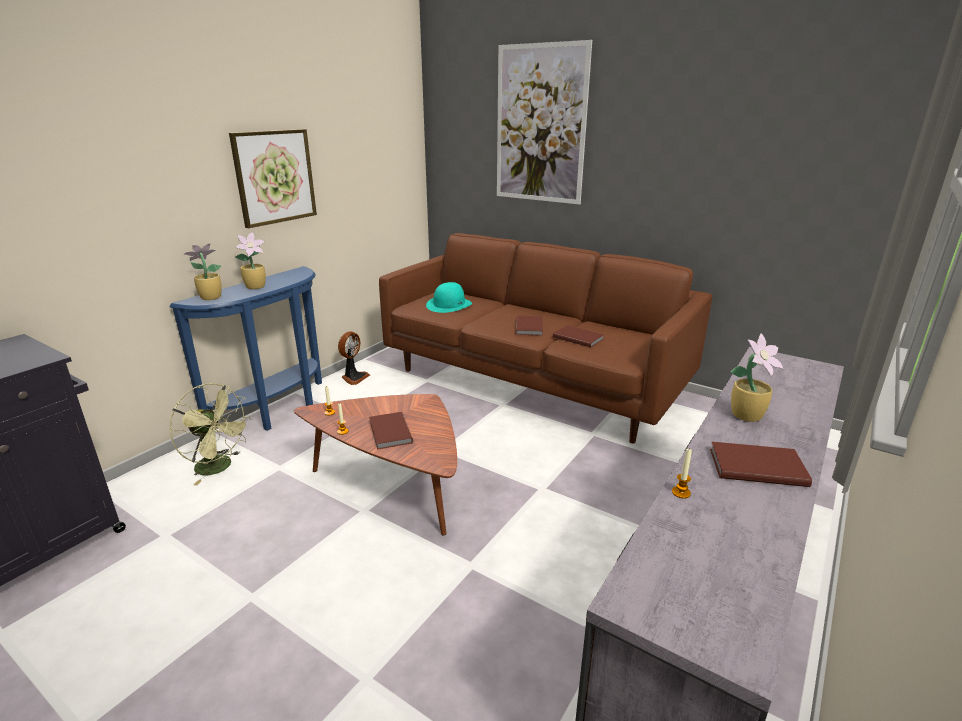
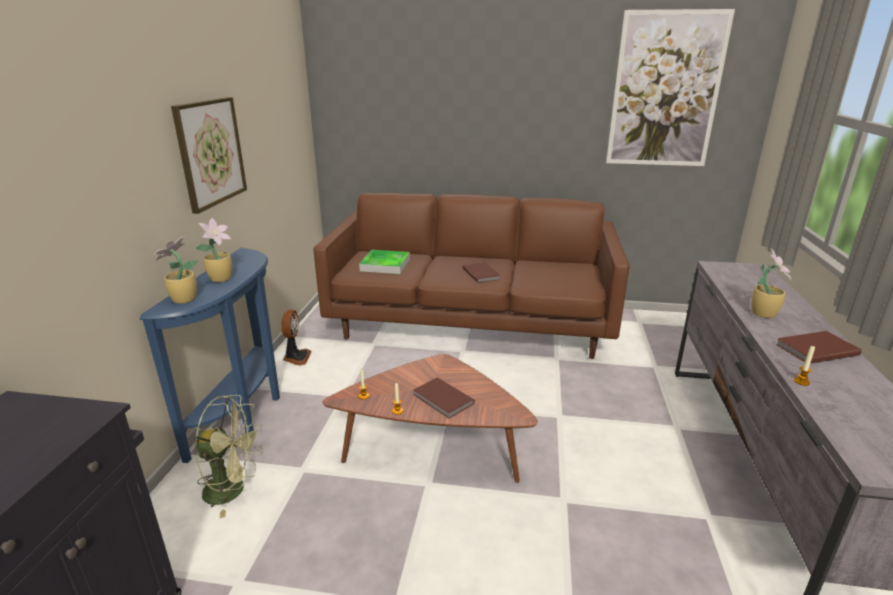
camera: 25 degrees left, 0 degrees up
turquoise hat [426,282,472,313] -> tray [359,250,410,274]
picture [497,40,592,204] -> picture moved to [606,9,735,166]
brown book [553,325,604,348] -> none

